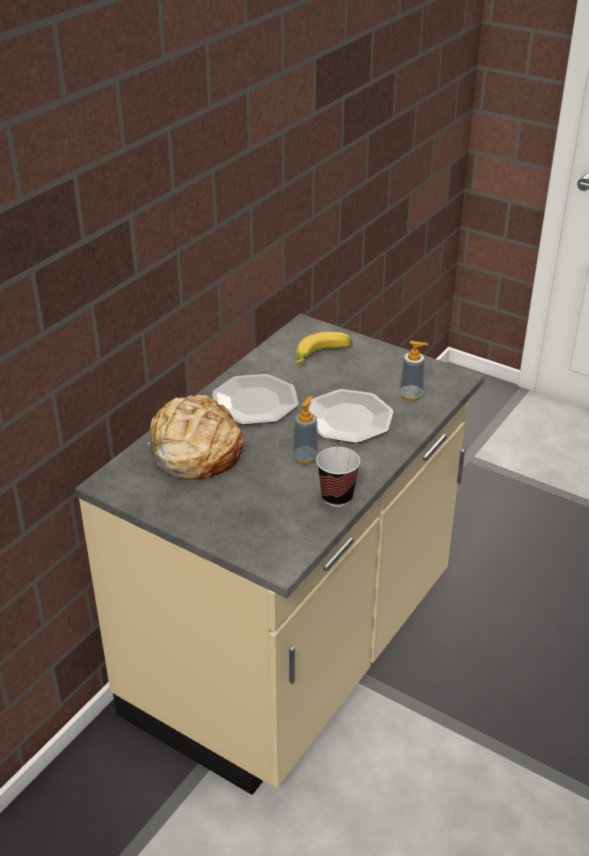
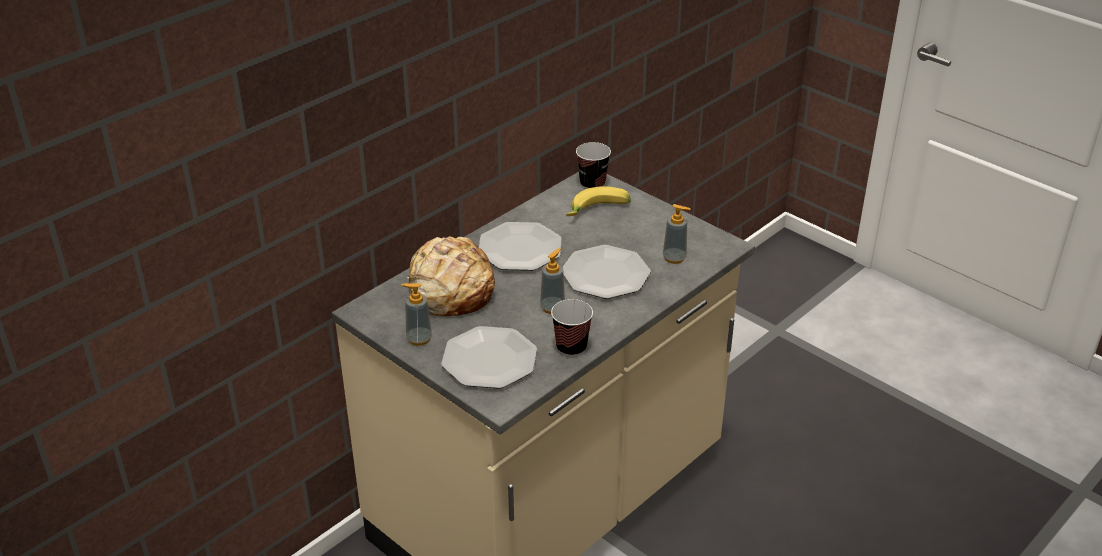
camera: 10 degrees right, 0 degrees up
none -> soap dispenser [401,283,432,346]
none -> plate [441,326,537,389]
none -> cup [576,142,611,189]

